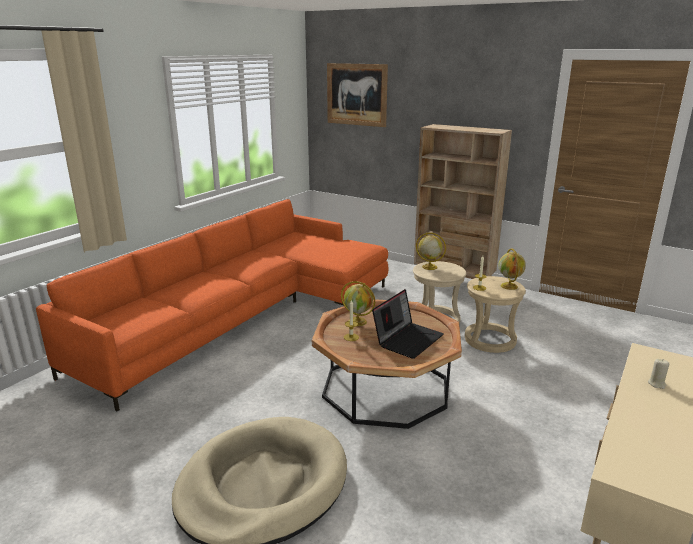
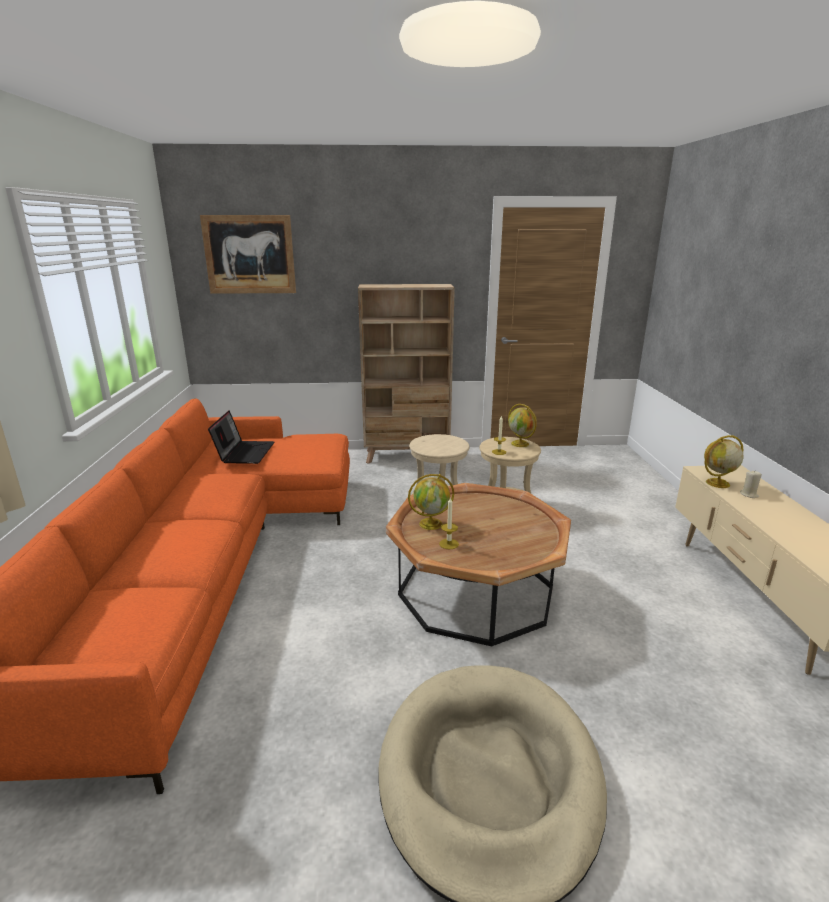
camera: 35 degrees left, 0 degrees up
laptop [372,289,444,359] -> laptop moved to [208,410,274,464]
globe [416,233,446,270] -> globe moved to [704,435,743,488]

